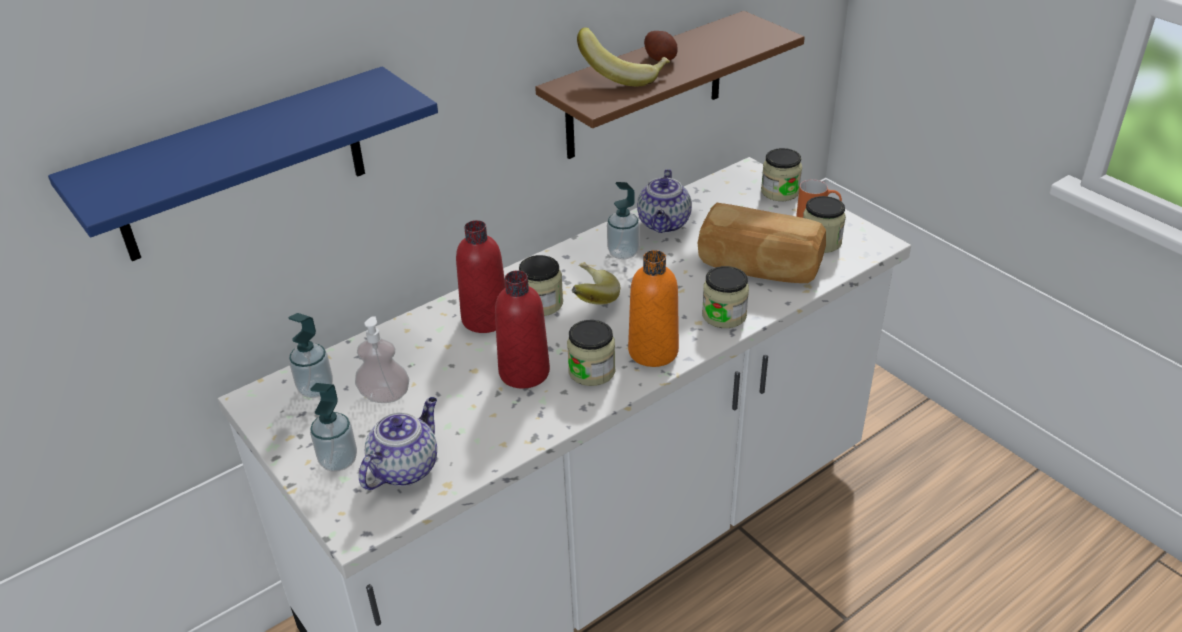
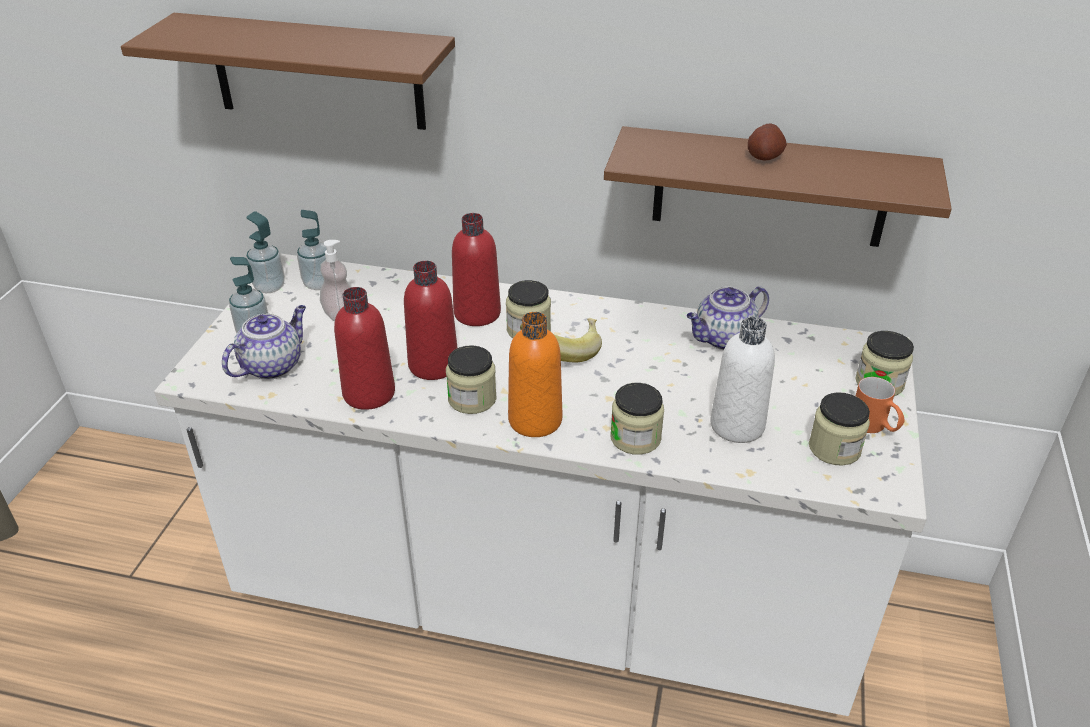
camera: 50 degrees right, 0 degrees up
blue shelf [48,66,438,261] -> brown shelf [121,13,455,130]
teapot [359,397,437,490] -> teapot turned 45 degrees counterclockwise [222,305,306,380]
banana [577,27,670,86] -> none
soap dispenser [607,182,639,260] -> soap dispenser moved to [246,211,285,293]
bread [698,203,826,283] -> white bottle [710,317,775,443]
none -> red bottle [334,287,395,410]

